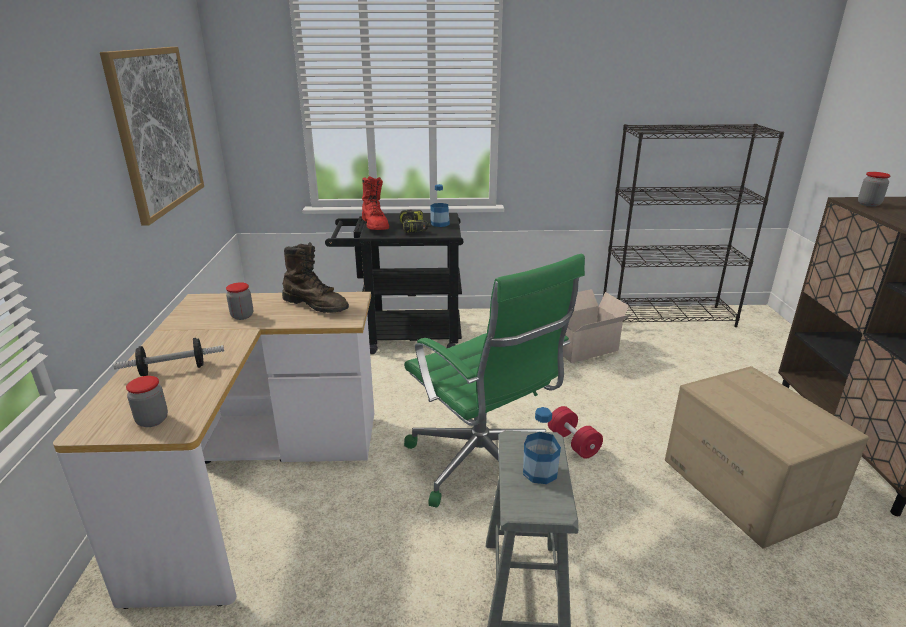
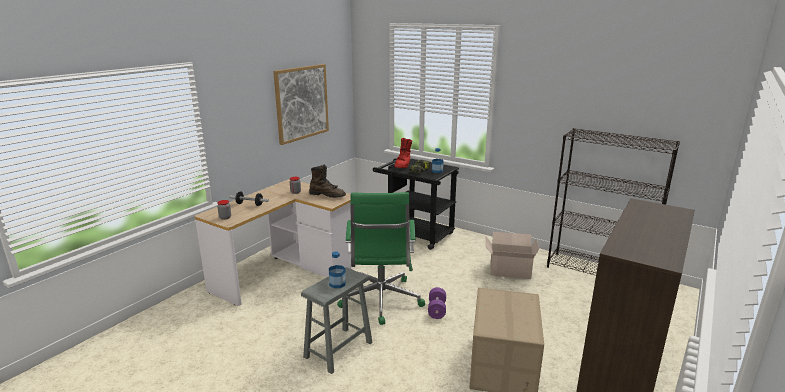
camera: 35 degrees right, 5 degrees down
brown boot [282,242,349,313] -> brown boot turned 45 degrees counterclockwise [309,165,346,198]
red dumbbell [548,406,603,459] -> purple dumbbell [428,287,446,319]
jar [858,172,891,207] -> none

